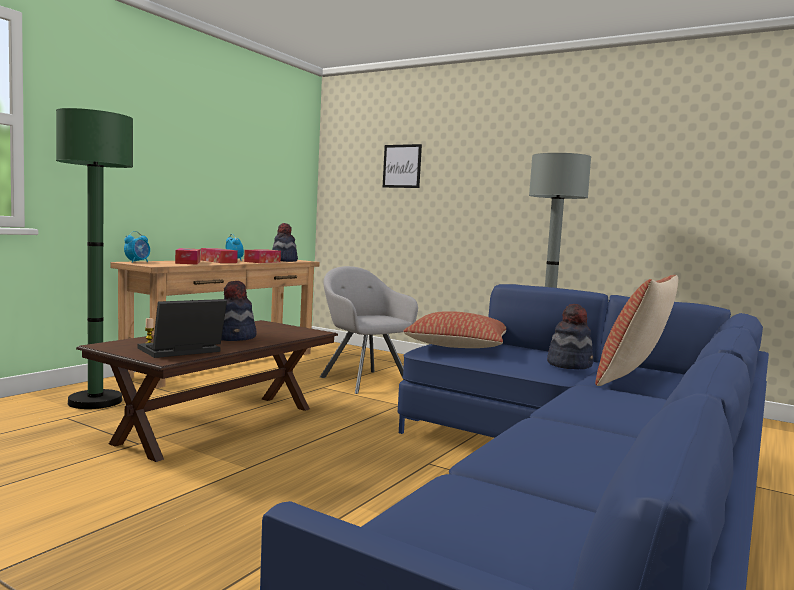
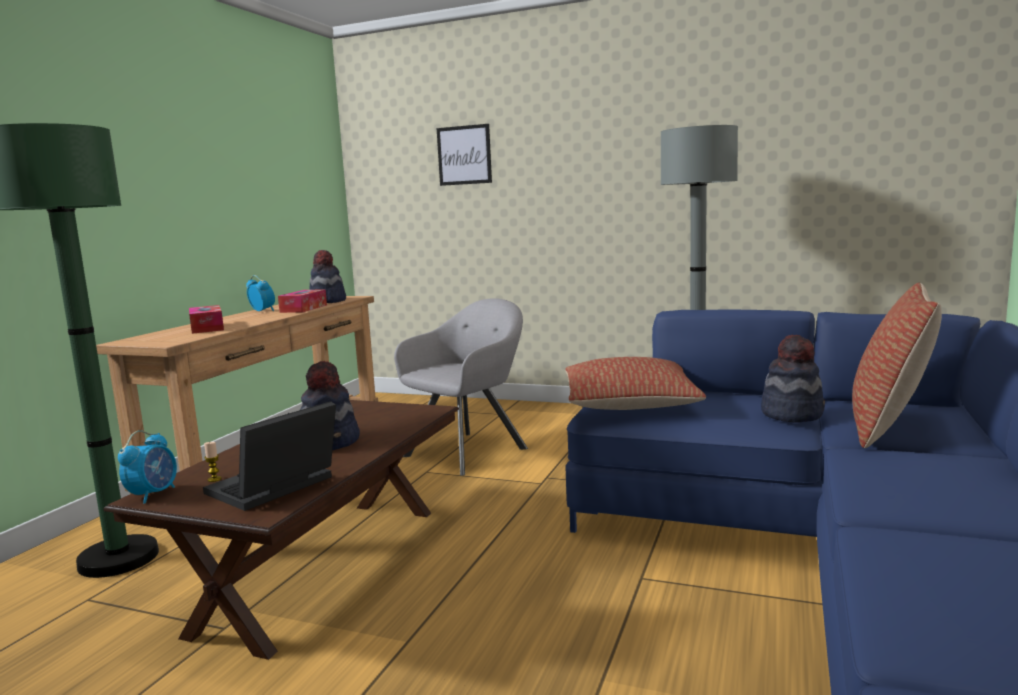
camera: 10 degrees left, 5 degrees up
alarm clock [124,231,150,263] -> alarm clock moved to [118,430,177,504]
tissue box [201,248,238,263] -> none
grey armchair [320,266,418,394] -> grey armchair turned 90 degrees clockwise [394,298,528,476]

